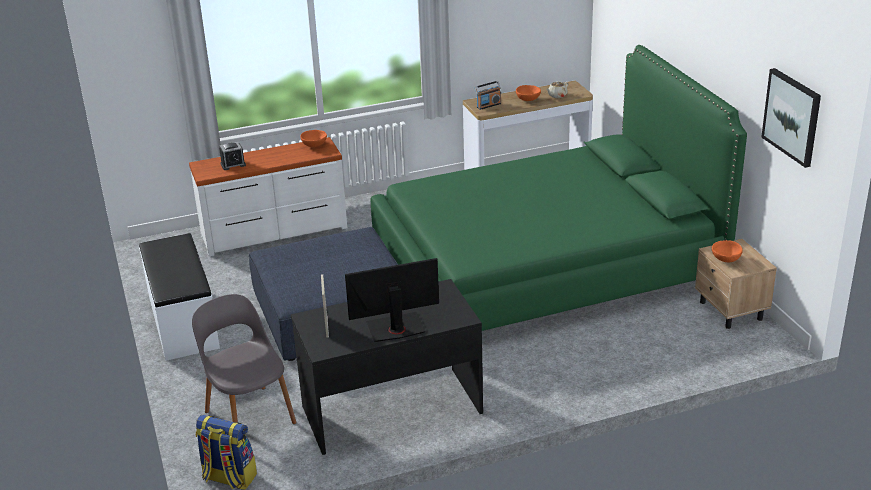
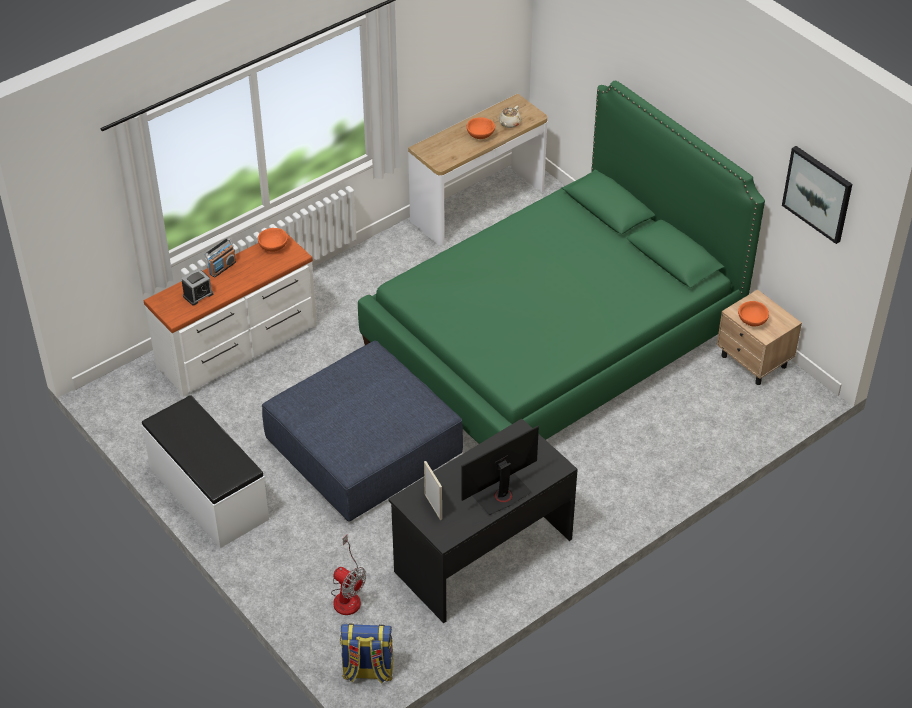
camera: 20 degrees left, 15 degrees up
grey chair [192,294,297,424] -> fan [331,535,366,615]
radio [475,81,501,110] -> radio moved to [204,238,236,278]

